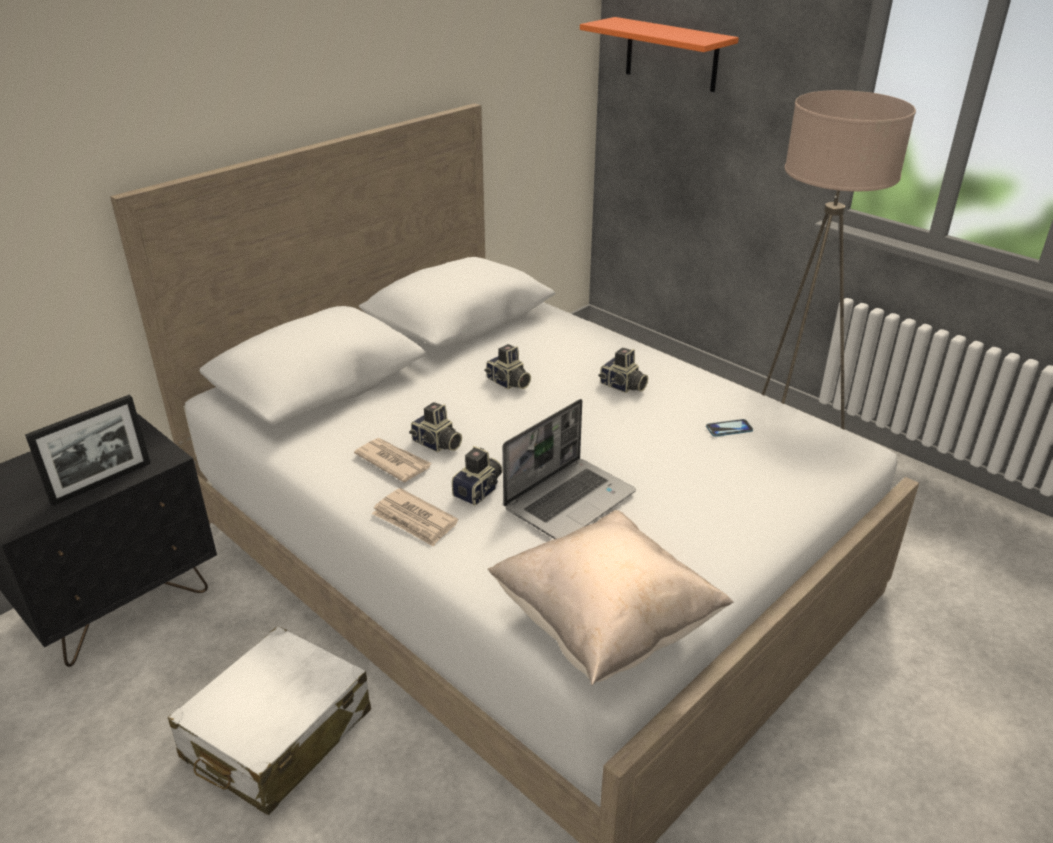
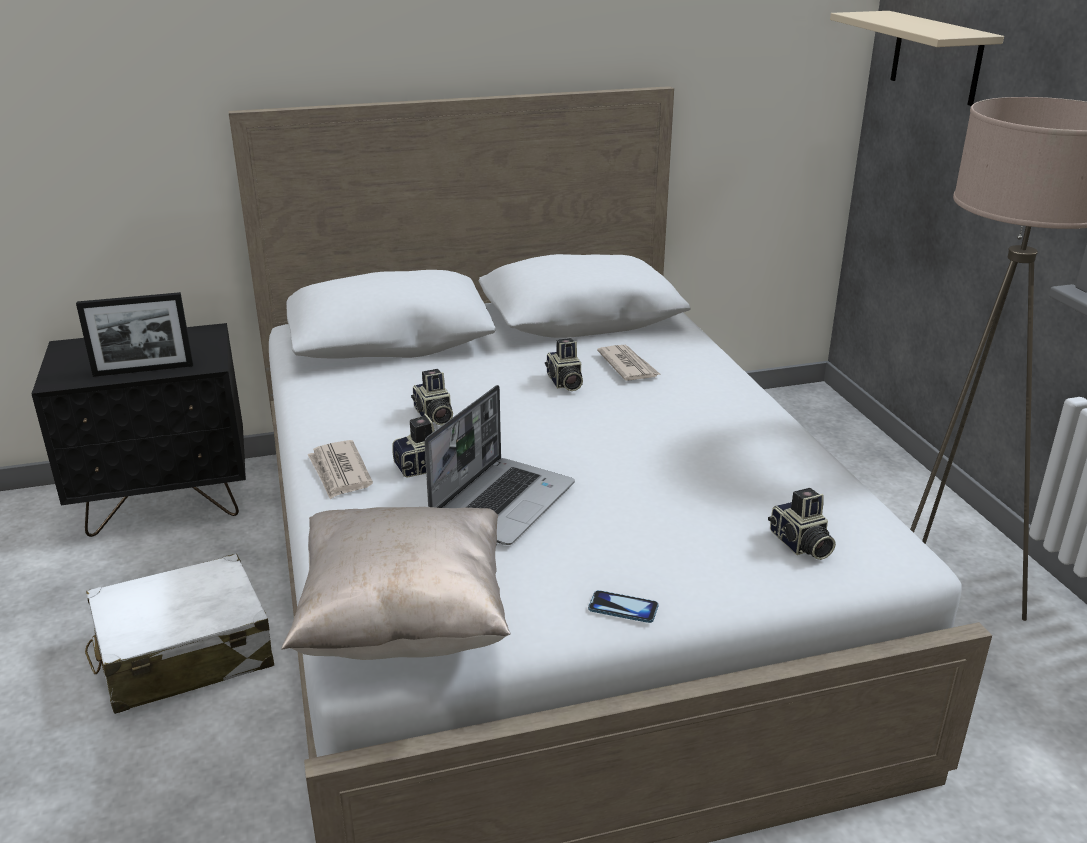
camera: 30 degrees right, 5 degrees down
newspaper [354,438,432,482] -> newspaper moved to [597,345,660,381]
laptop [503,399,636,539] -> laptop turned 45 degrees counterclockwise [424,385,575,545]
orange shelf [580,17,739,92] -> beige shelf [830,11,1004,106]
camera [598,348,648,393] -> camera moved to [768,488,836,560]
phone [706,419,753,437] -> phone moved to [588,590,659,623]

